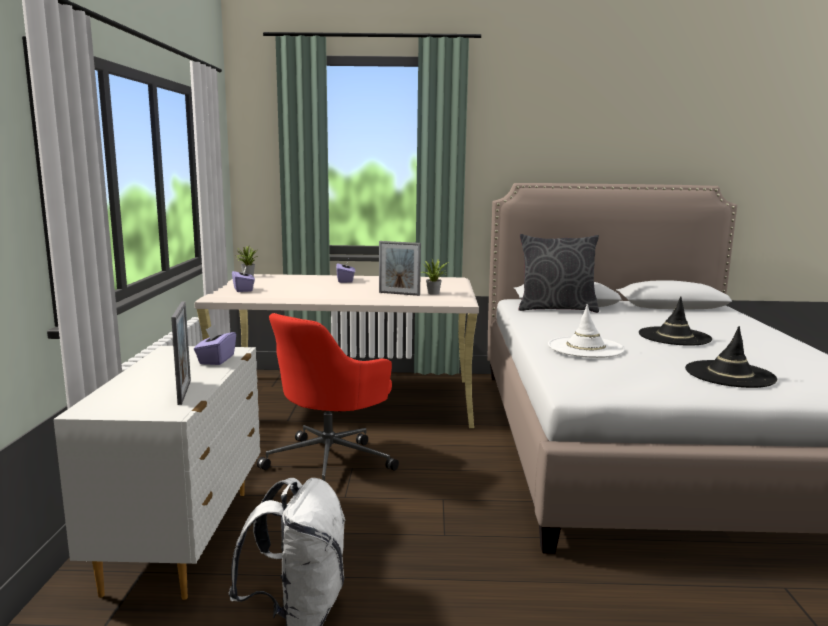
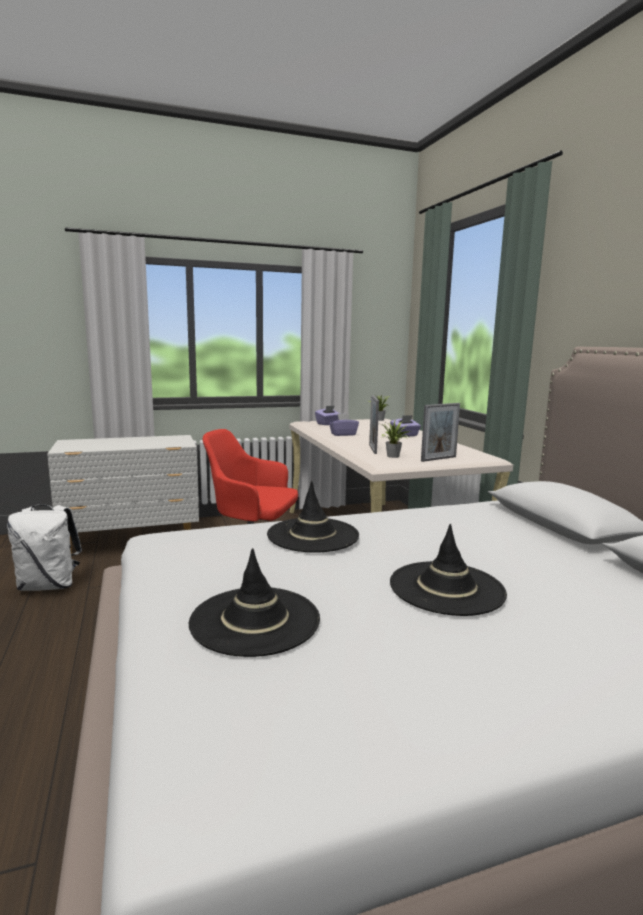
camera: 70 degrees right, 0 degrees up
picture frame [171,302,191,405] -> picture frame moved to [421,403,460,462]
purple tissue box [194,324,236,365] -> purple tissue box moved to [329,413,359,436]
grey pillow [519,234,599,313] -> none
white hat [548,304,625,358] -> black hat [267,481,359,553]

